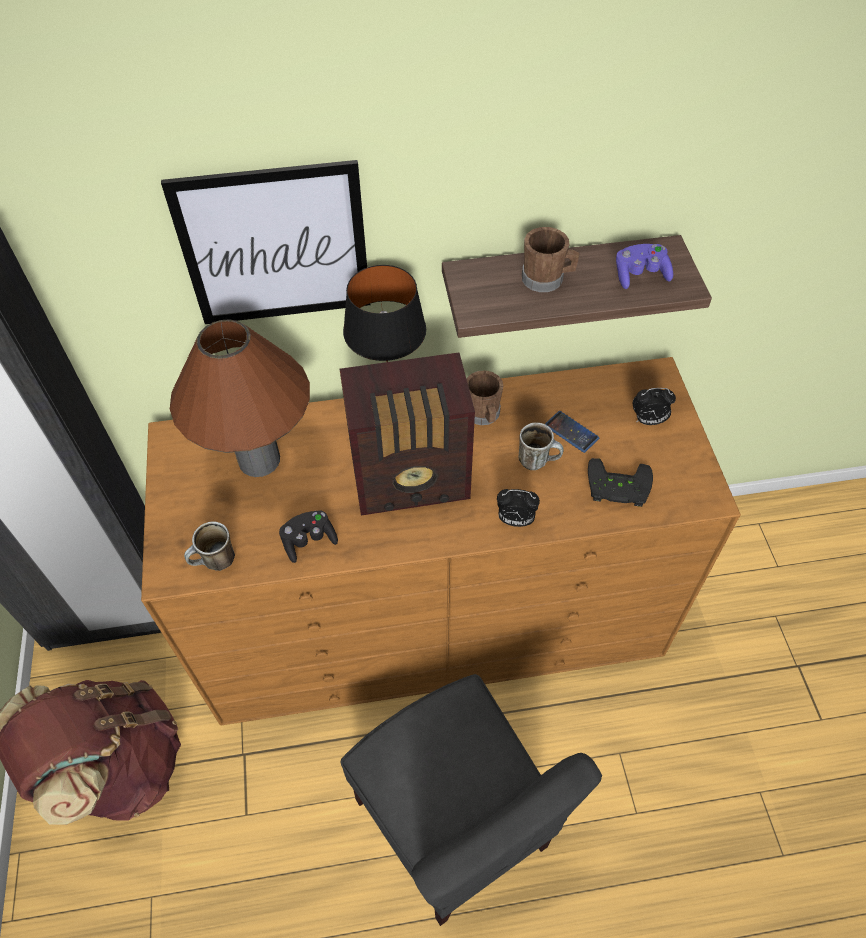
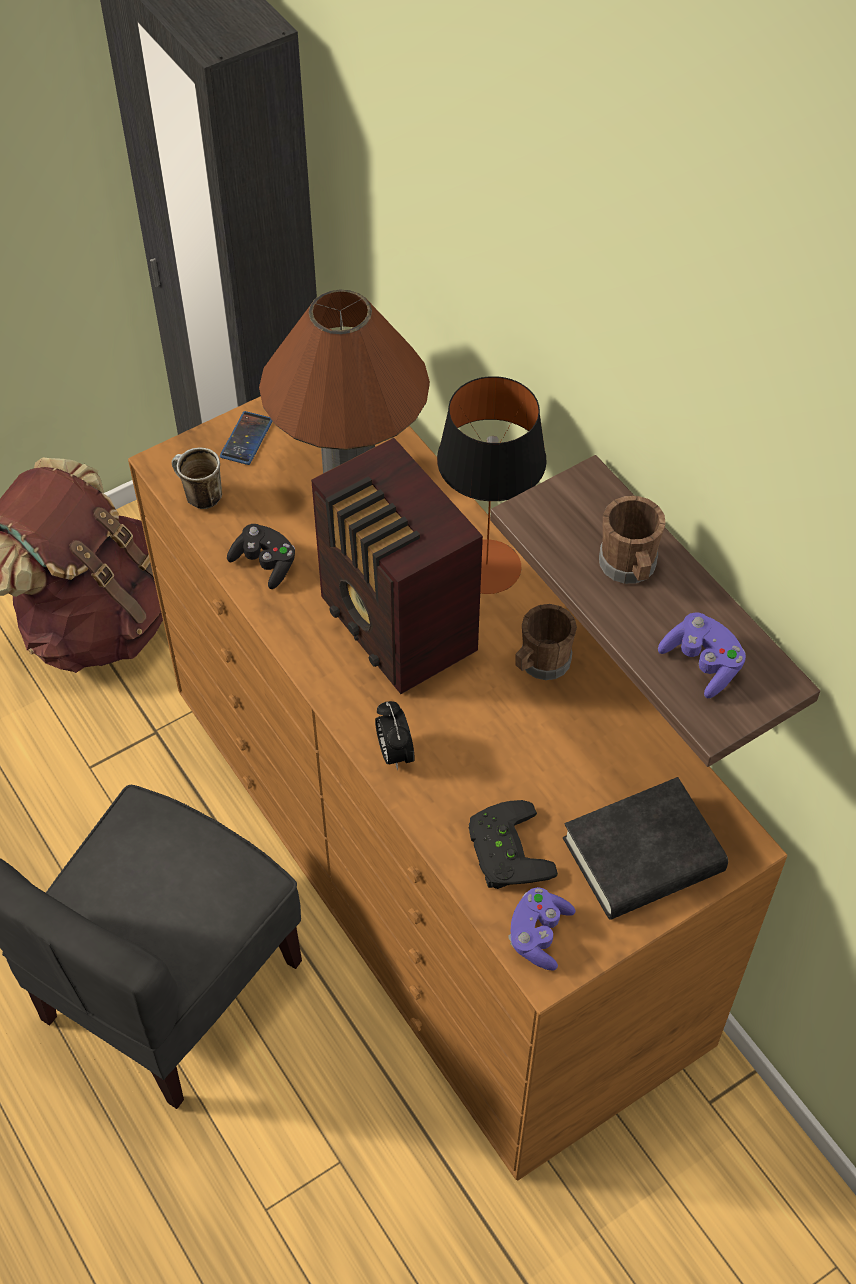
camera: 65 degrees right, 0 degrees up
picture [161,160,371,324] -> none
mug [519,422,564,470] -> none
phone [545,411,599,453] -> phone moved to [220,411,273,465]
alarm clock [633,388,676,425] -> black book [563,777,728,920]
none -> purple game controller [508,887,575,971]

